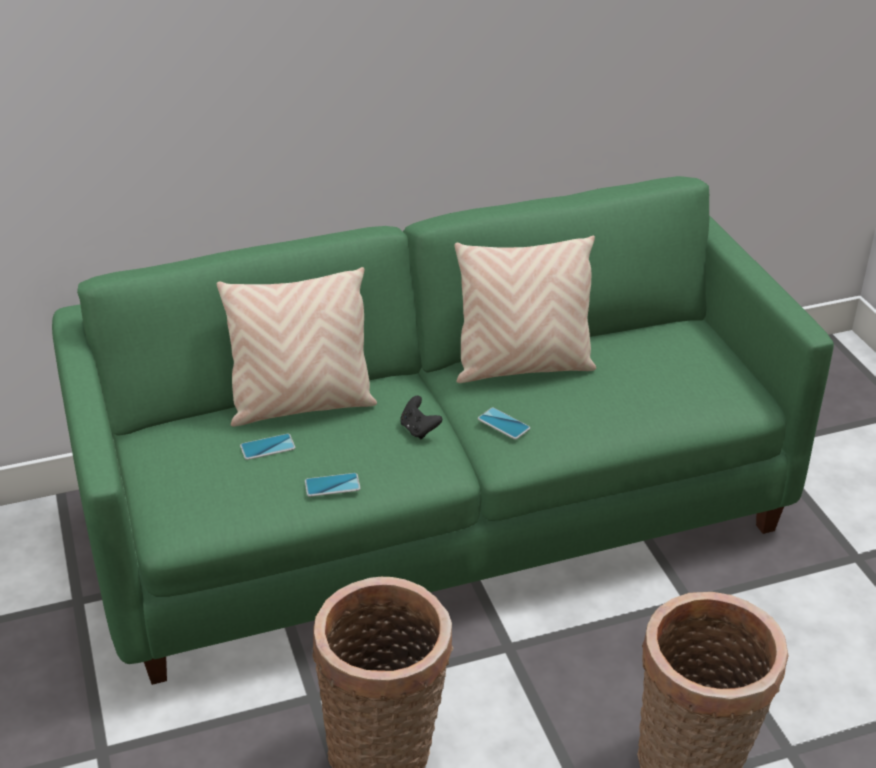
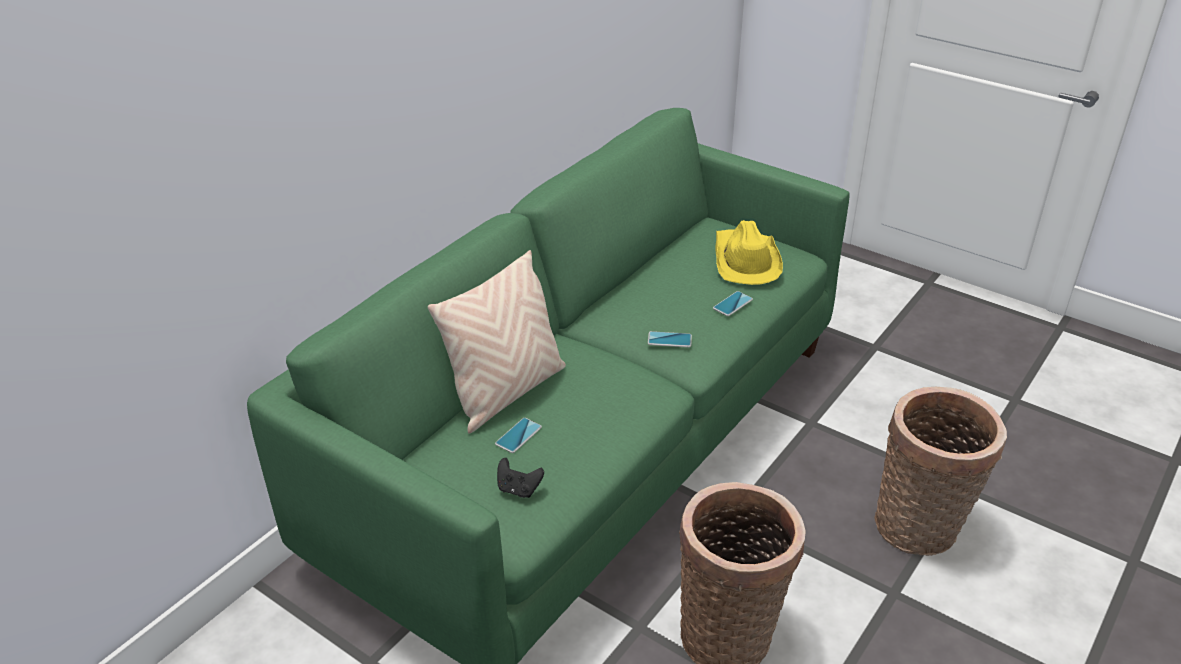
camera: 35 degrees left, 0 degrees up
phone [305,473,360,497] -> phone moved to [713,291,753,316]
black game controller [400,396,442,439] -> black game controller moved to [497,458,544,498]
beige pillow [454,236,596,383] -> none
none -> yellow hat [716,220,783,285]

